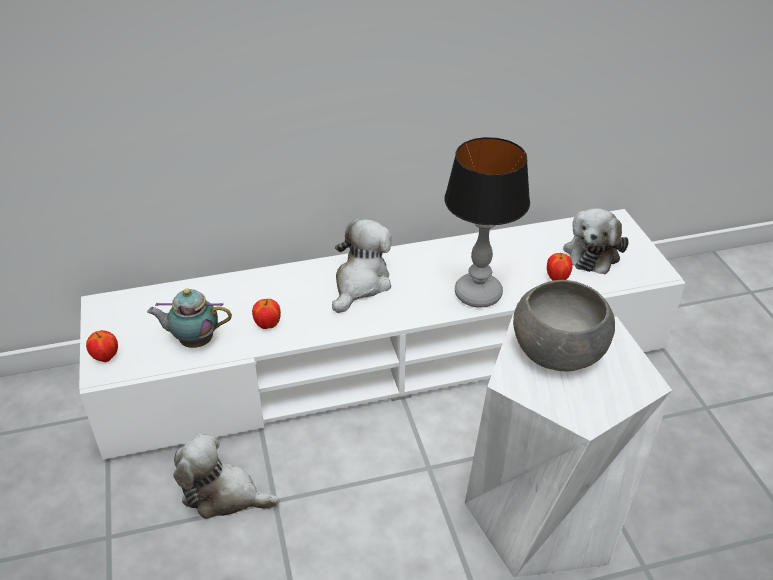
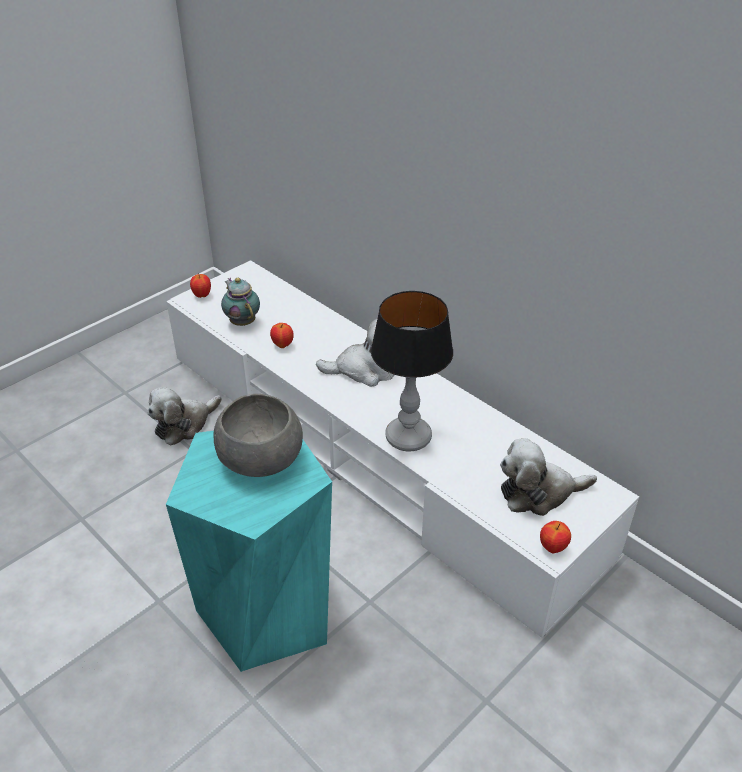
camera: 60 degrees right, 0 degrees up
plush toy [173,434,279,519] -> plush toy turned 120 degrees counterclockwise [148,387,222,446]
white stool [465,315,672,578] -> turquoise stool [166,431,332,672]
apple [547,253,573,280] -> apple moved to [540,521,571,553]

